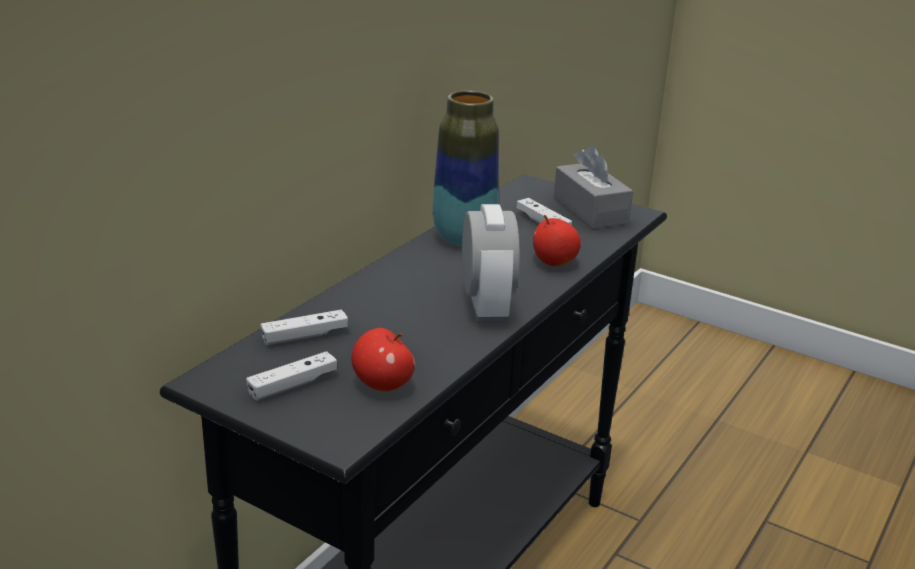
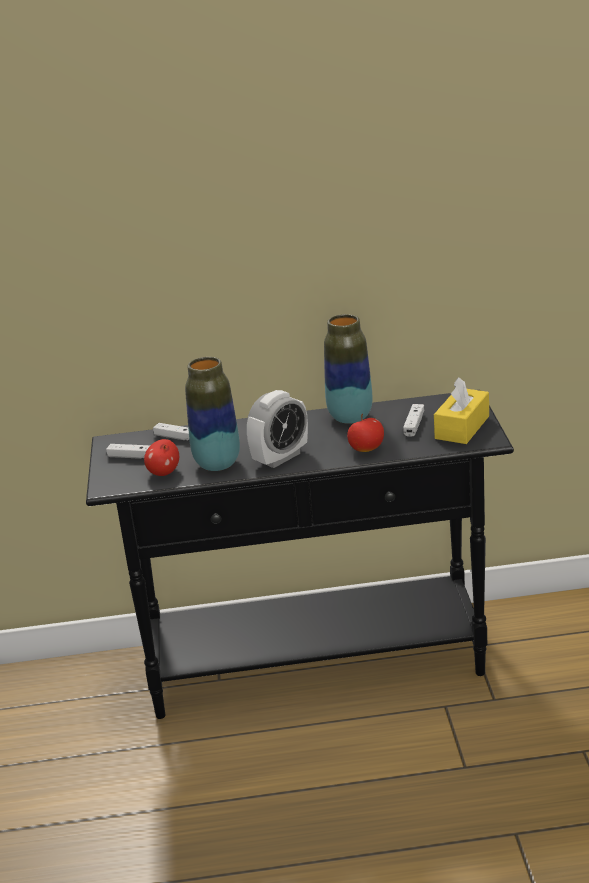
camera: 55 degrees right, 0 degrees up
grey tissue box [554,145,633,229] -> yellow tissue box [434,377,489,444]
none -> vase [185,357,240,471]

